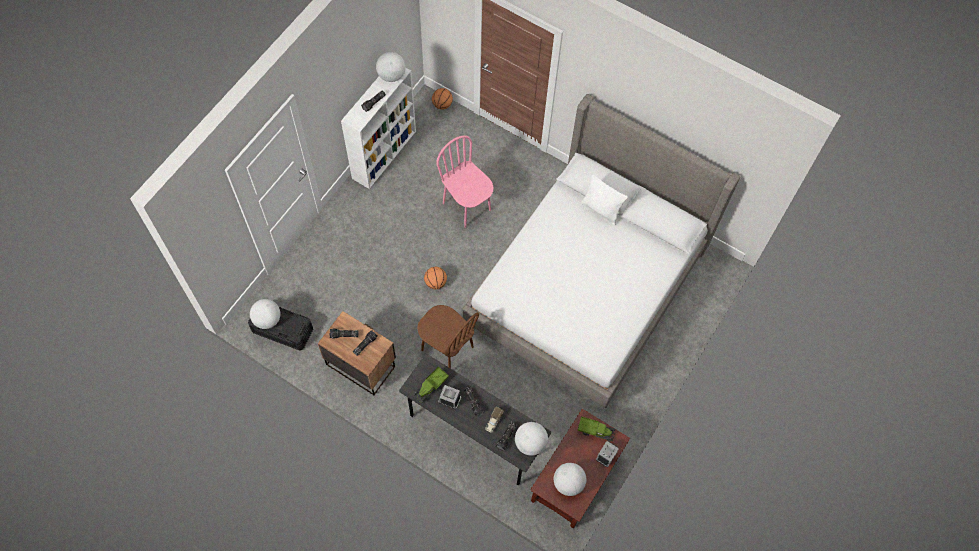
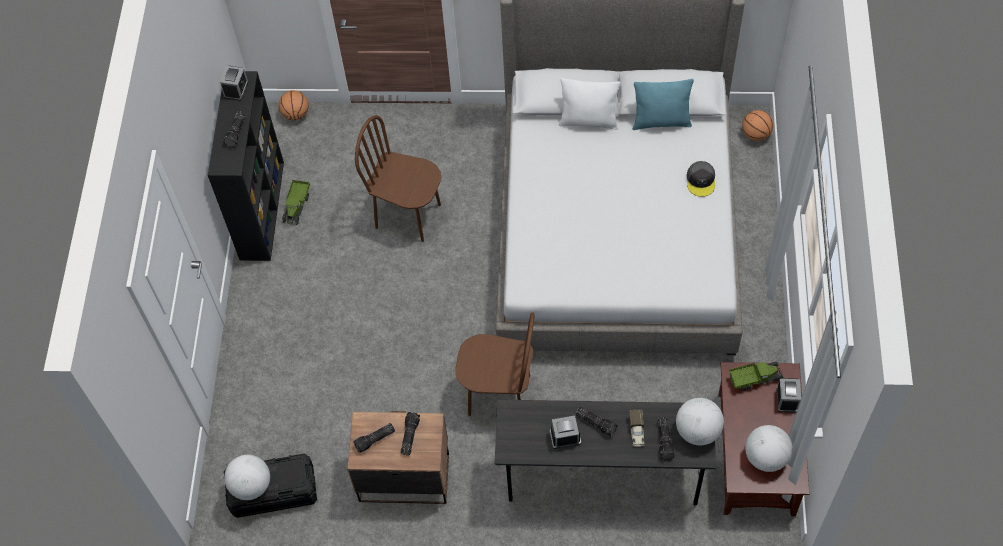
camera: 25 degrees left, 5 degrees down
white bookcase [341,68,416,189] -> black bookcase [208,71,284,261]
globe [376,52,406,82] -> alarm clock [220,66,249,101]
toy truck [414,366,449,403] -> toy truck moved to [282,180,310,225]
basketball [424,267,447,290] -> basketball moved to [742,110,773,141]
pink chair [436,135,493,228] -> brown chair [355,115,442,242]
none -> turquoise pillow [633,79,694,130]
none -> grey cap [687,161,715,197]

